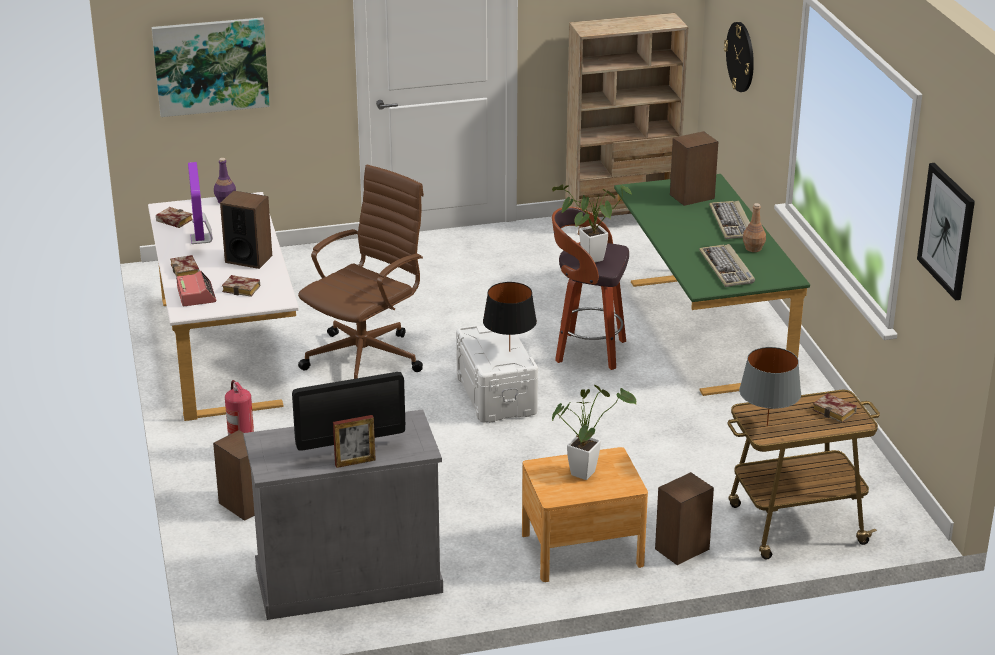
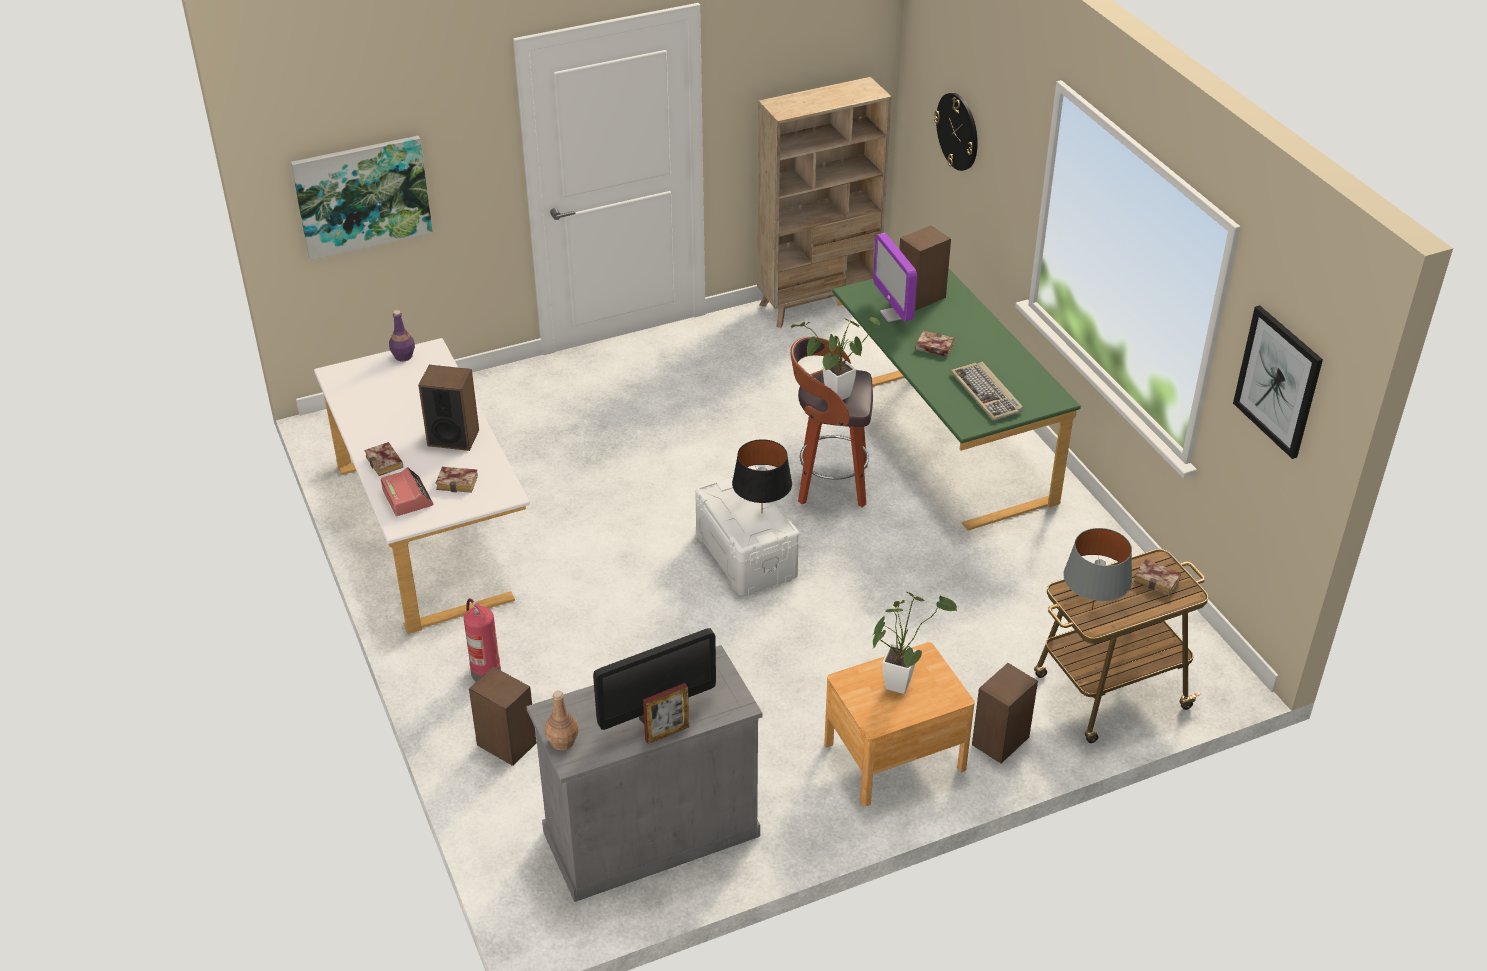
camera: 10 degrees left, 10 degrees up
book [156,207,192,228] -> book moved to [916,331,955,357]
monitor [188,162,213,244] -> monitor moved to [873,233,917,322]
brown office chair [298,164,424,379] -> none
keyboard [709,201,750,239] -> none
brown bottle [743,203,766,252] -> brown bottle moved to [545,690,578,750]

